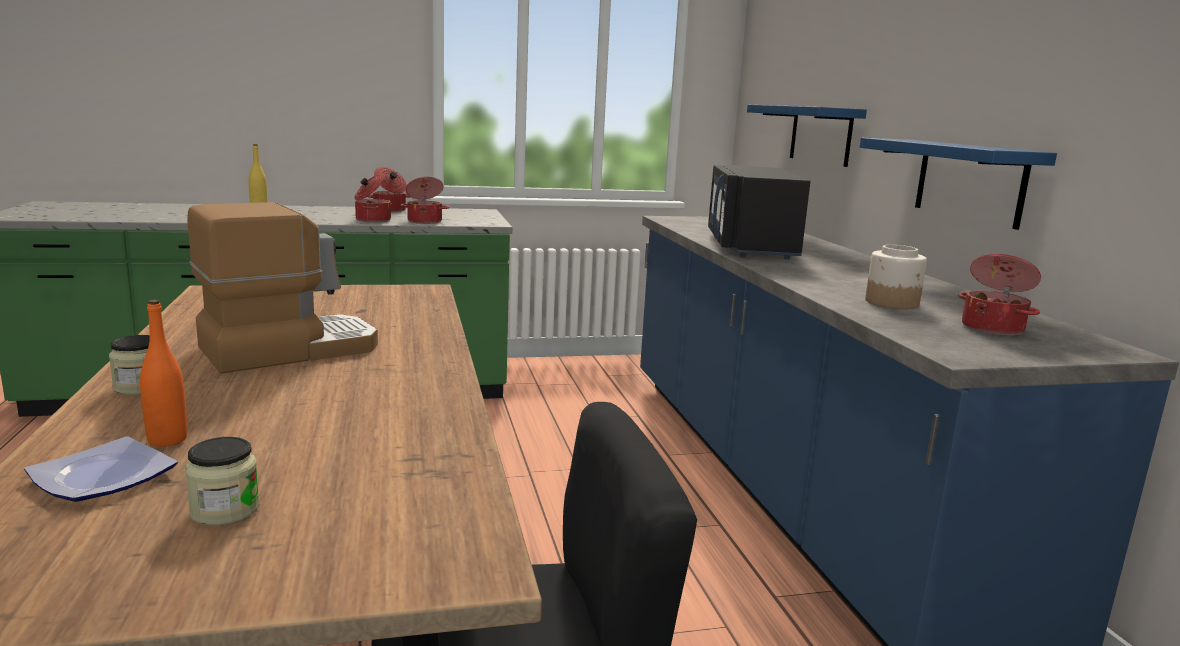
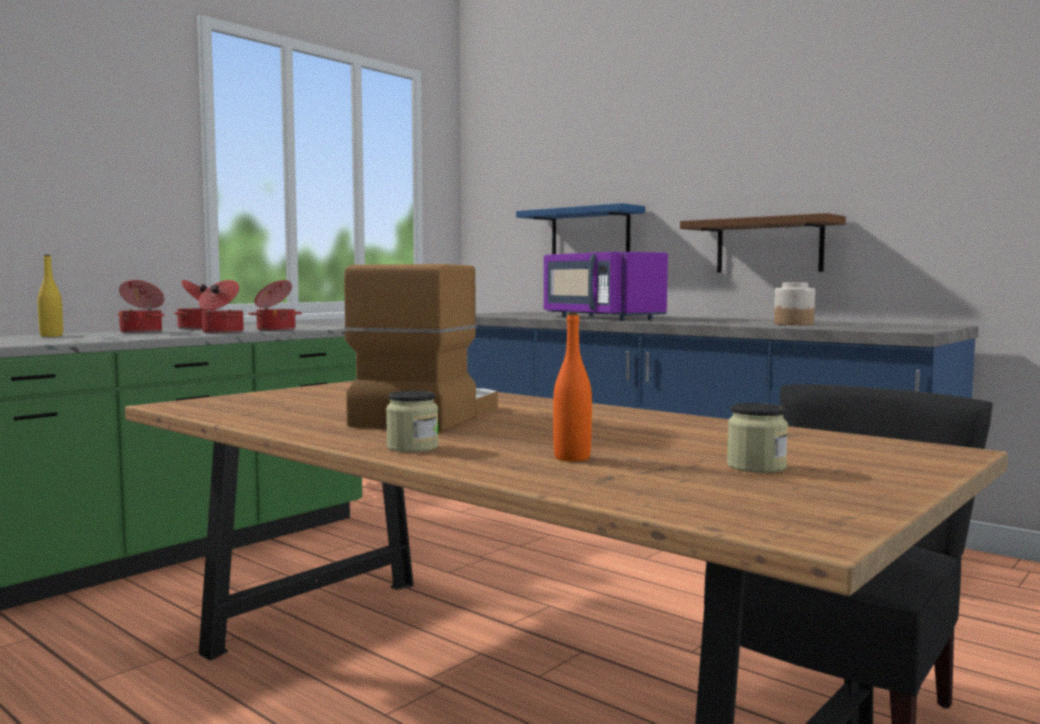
camera: 35 degrees left, 10 degrees down
plate [24,436,178,502] -> none
black microwave [708,165,810,259] -> purple microwave [544,252,668,320]
blue shelf [860,138,1057,230] -> brown shelf [680,213,846,273]
cooking pot [958,254,1041,336] -> cooking pot moved to [118,280,165,333]

